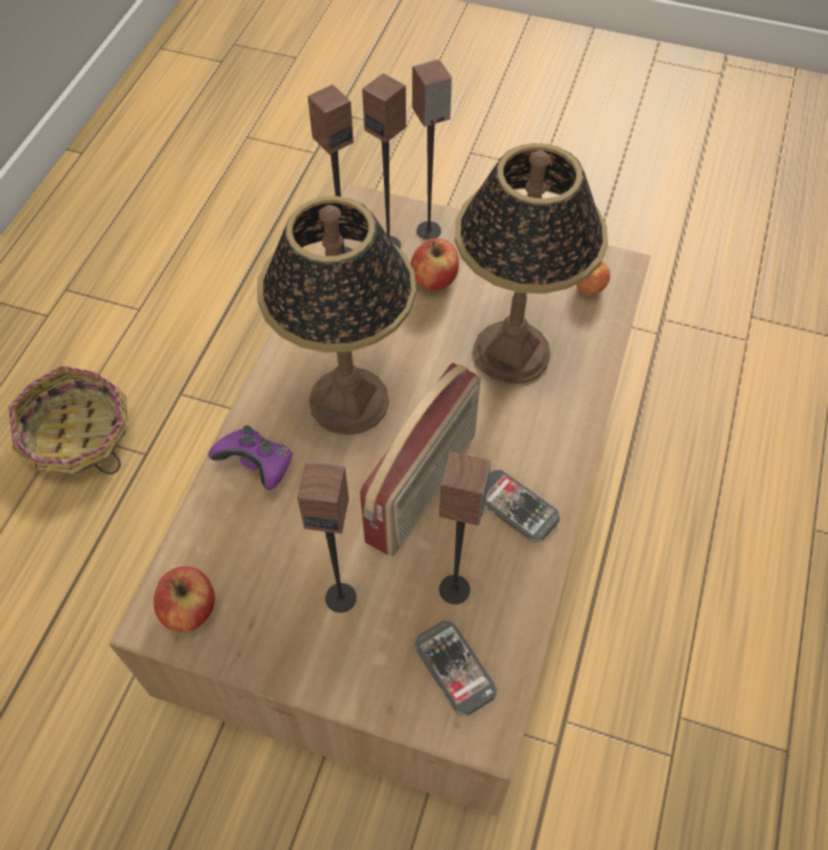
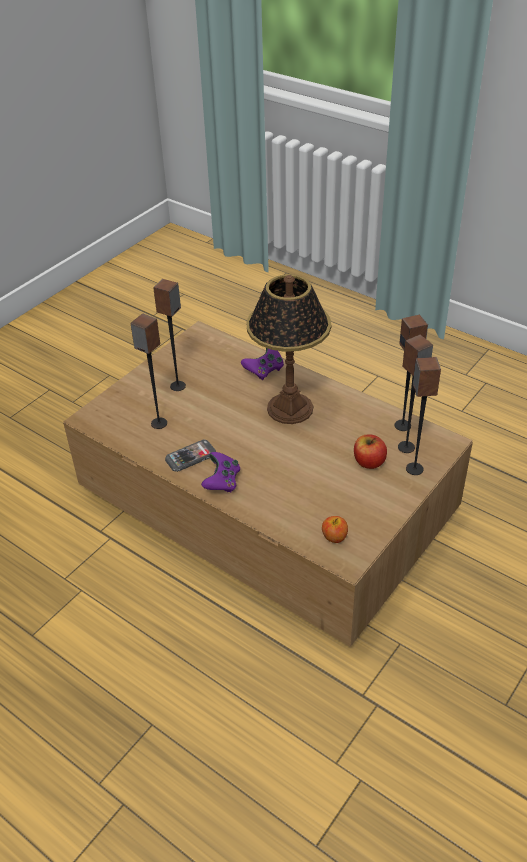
camera: 110 degrees right, 15 degrees down
basket [9,366,128,474] -> none
apple [154,566,215,632] -> none
radio [360,363,481,556] -> none
phone [414,621,497,716] -> none
table lamp [455,143,608,384] -> none
none -> purple game controller [201,452,240,493]

